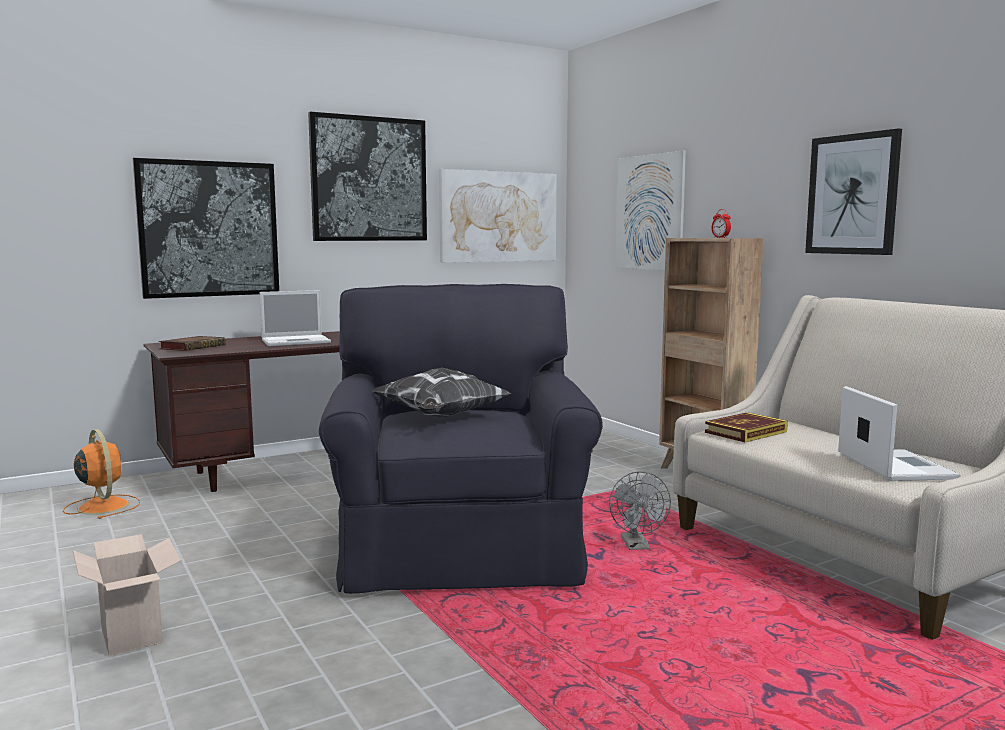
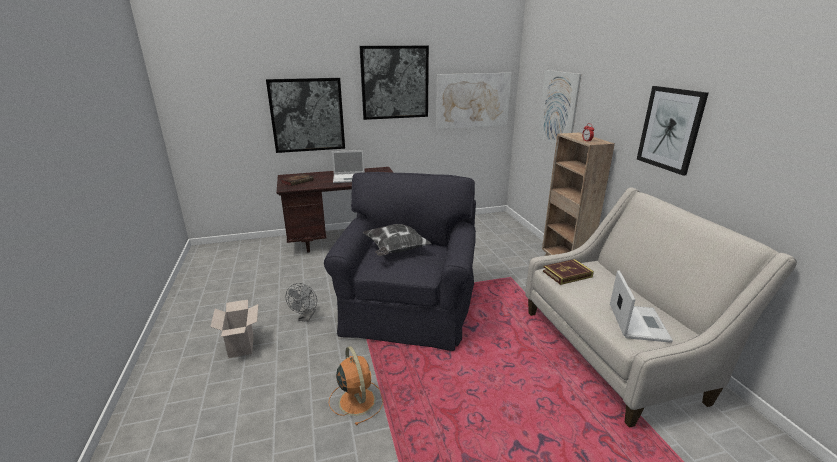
camera: 15 degrees right, 15 degrees up
orange fan [63,429,140,519] -> orange fan moved to [329,346,383,425]
grey fan [609,471,671,550] -> grey fan moved to [285,283,317,322]

